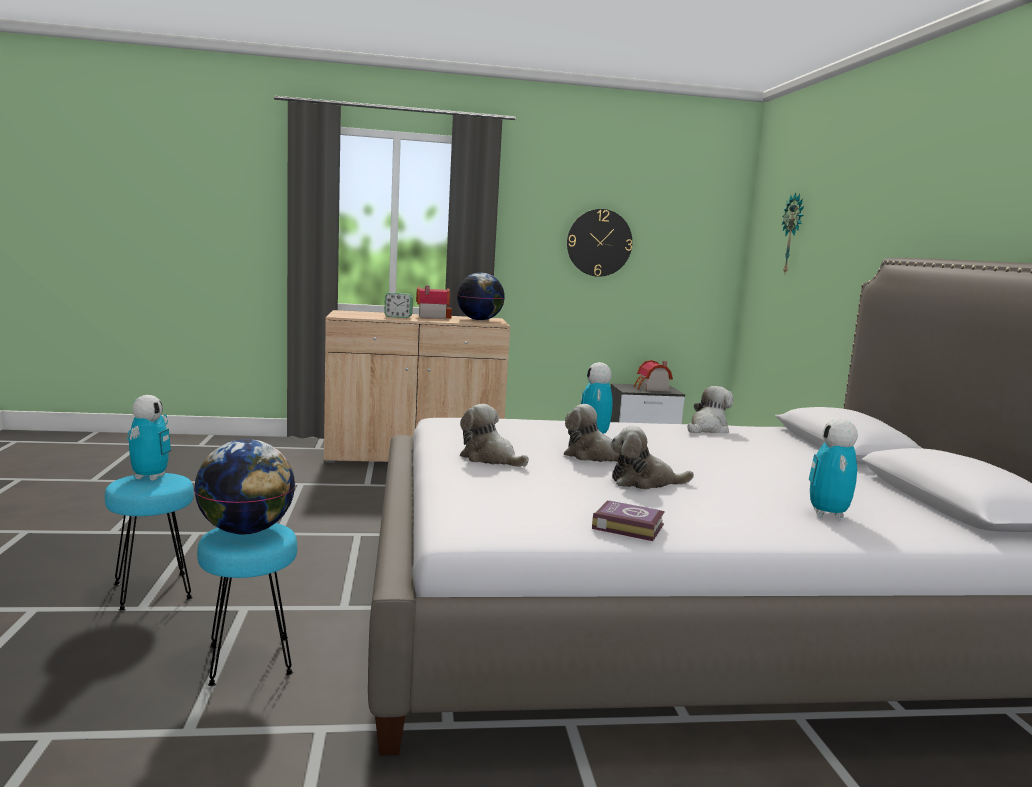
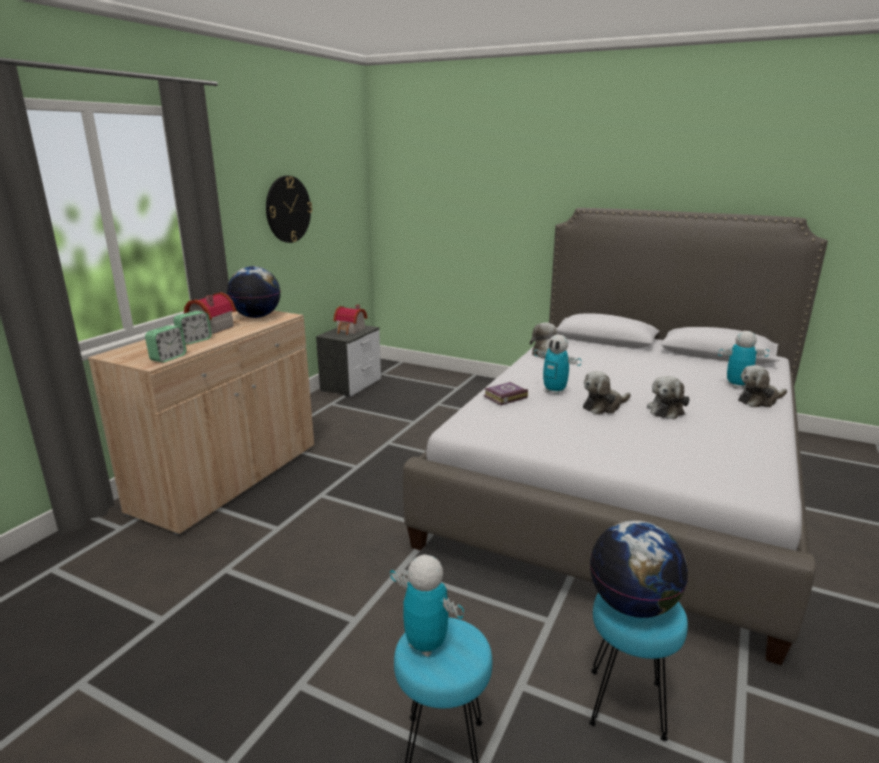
camera: 55 degrees left, 10 degrees up
plush toy [460,404,529,467] -> plush toy moved to [738,365,787,407]
book [592,501,665,541] -> book moved to [484,382,528,405]
wall clock [782,192,804,273] -> none
toy robot [809,418,858,519] -> toy robot turned 135 degrees clockwise [718,331,769,388]
none -> alarm clock [145,325,187,363]

